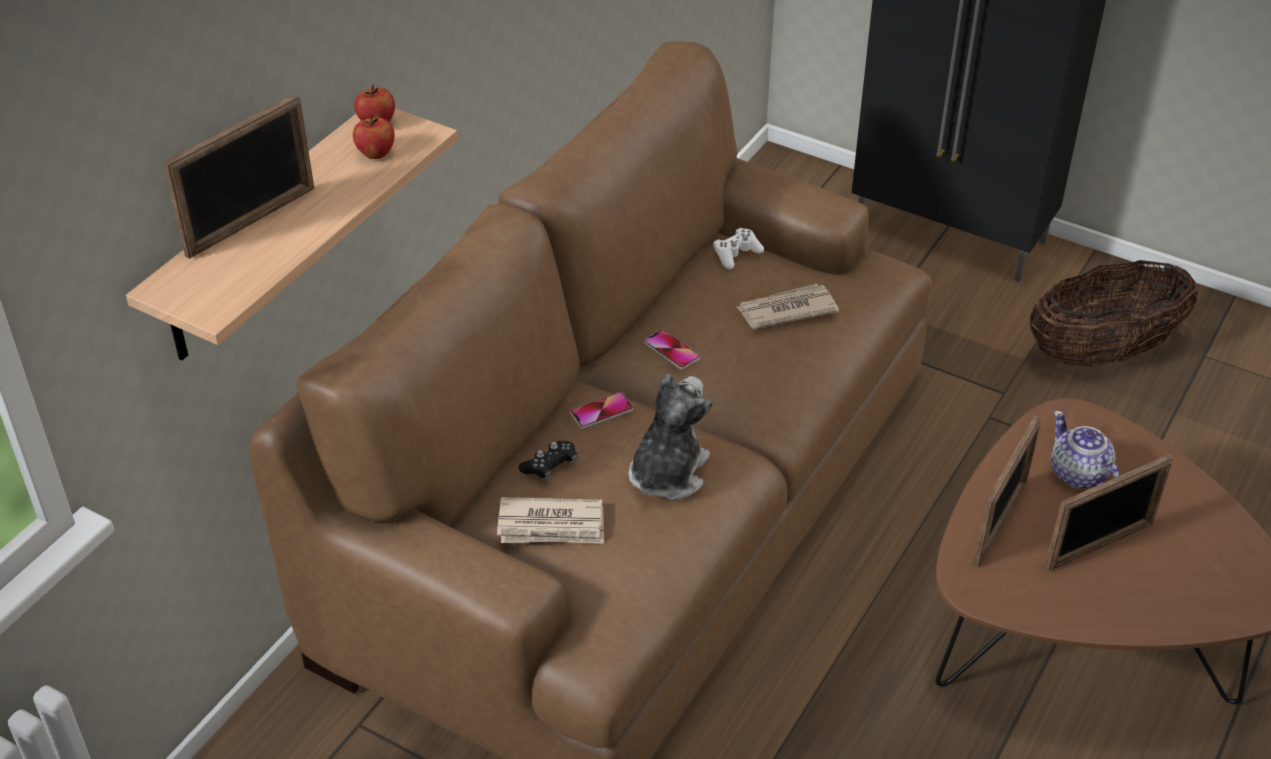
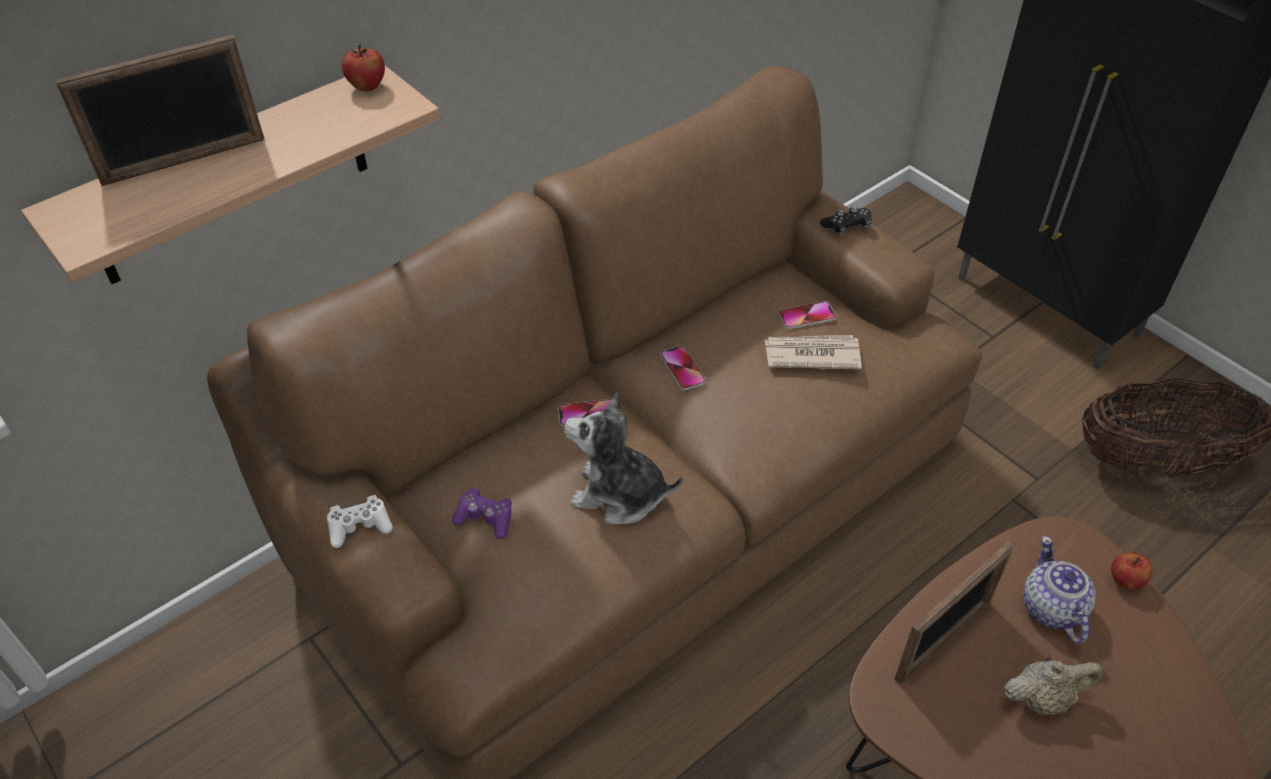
camera: 20 degrees right, 5 degrees up
apple [353,114,395,159] -> apple moved to [1111,553,1152,590]
newspaper [497,497,604,544] -> purple game controller [452,488,512,539]
black game controller [519,441,577,481] -> black game controller moved to [820,206,872,236]
plush toy [628,374,712,500] -> plush toy turned 120 degrees counterclockwise [564,392,683,524]
white game controller [713,228,764,270] -> white game controller moved to [327,495,393,548]
picture frame [1045,454,1173,571] -> beige teapot [1004,660,1104,715]
none -> phone [778,301,836,329]

